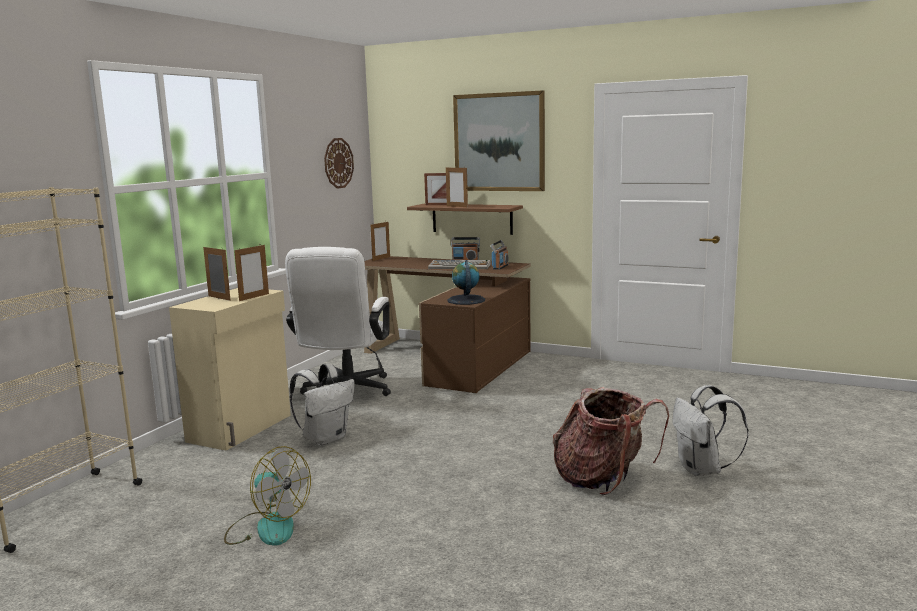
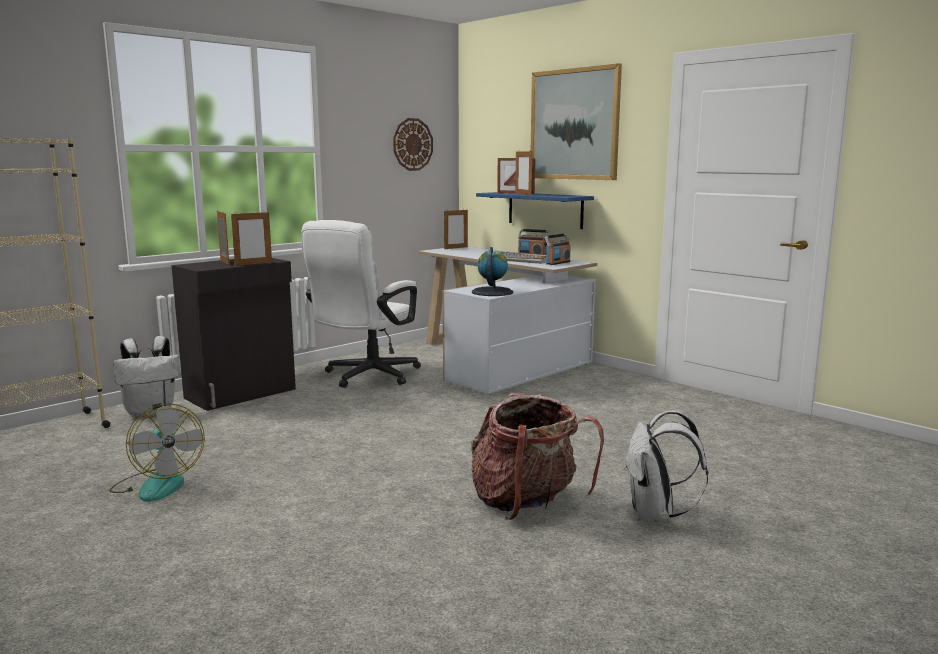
camera: 20 degrees right, 0 degrees up
beige cabinet [169,288,291,451] -> black cabinet [171,258,296,411]
white backpack [290,363,355,446] -> white backpack moved to [113,336,179,418]
brown desk [364,256,531,393] -> white desk [418,247,597,395]
brown shelf [407,204,523,235] -> blue shelf [476,192,594,229]

